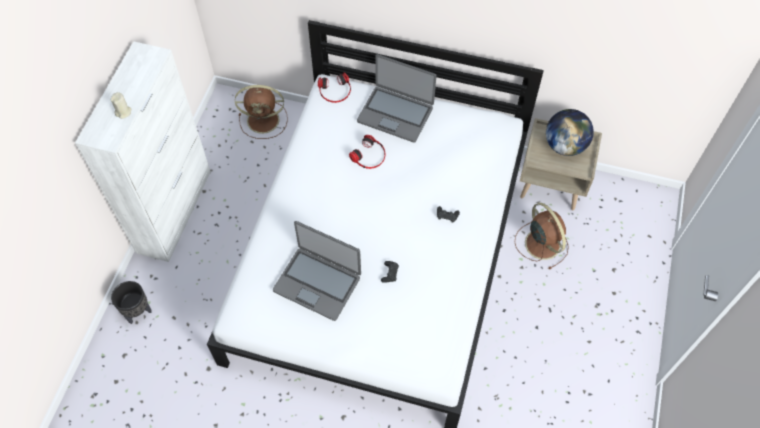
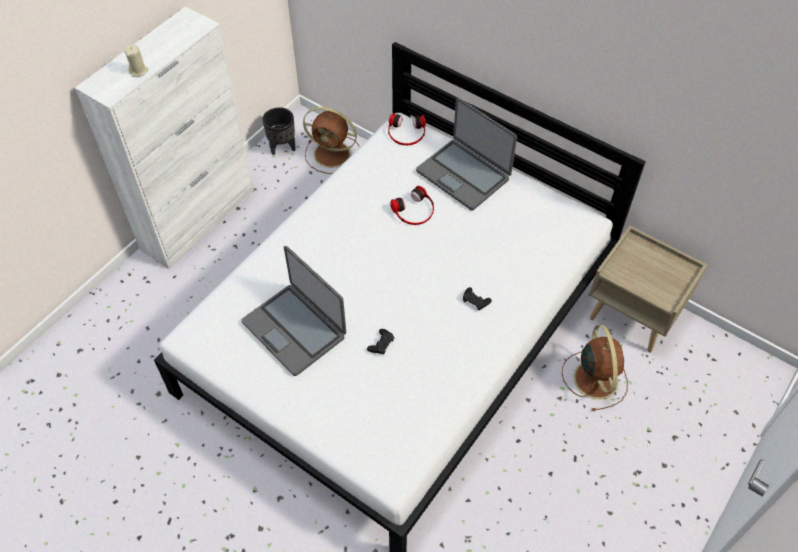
camera: 20 degrees right, 5 degrees down
black planter [111,281,152,324] -> black planter moved to [262,107,296,155]
globe [546,109,594,156] -> none

